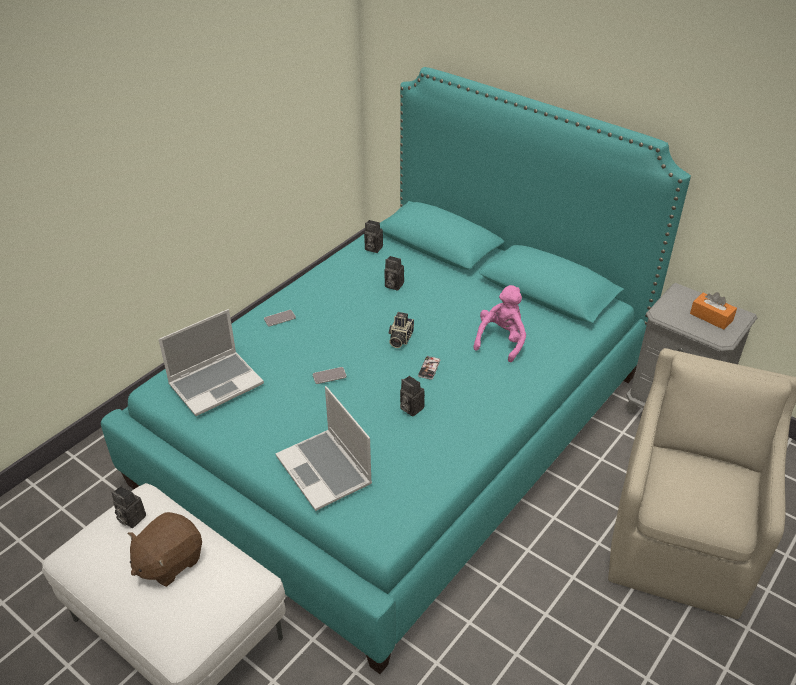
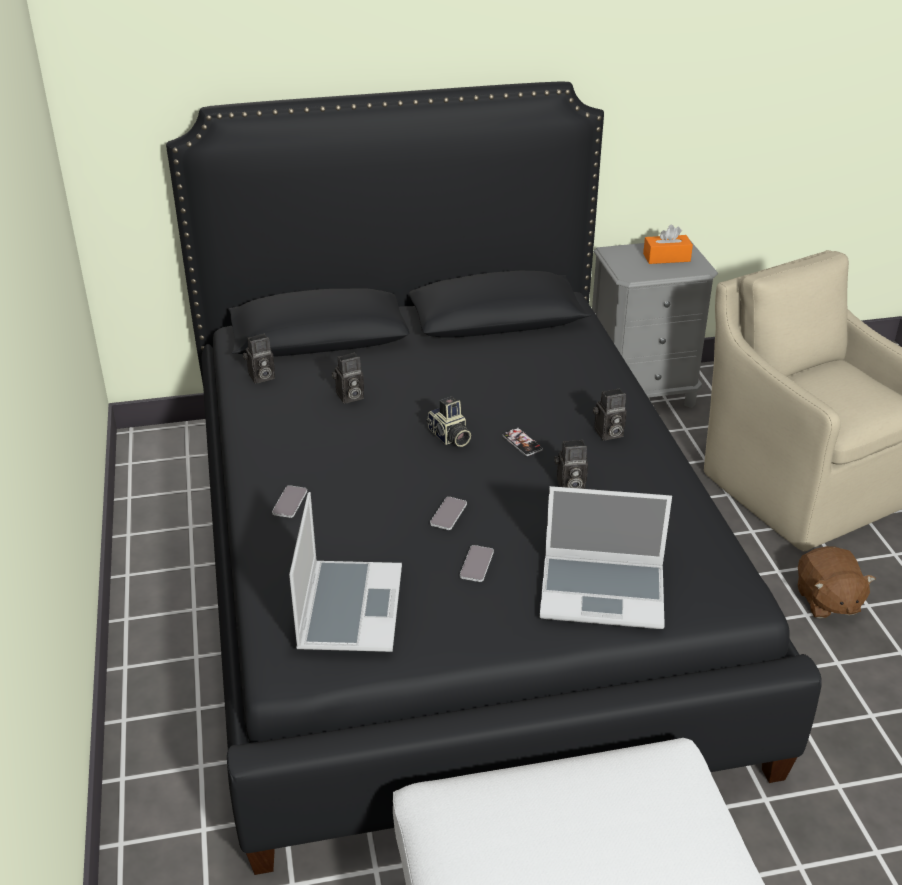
camera: 50 degrees left, 5 degrees down
turquoise bed [101,67,691,674] -> black bed [166,81,822,875]
camera [111,485,146,528] -> camera moved to [593,388,627,440]
brown plush toy [128,512,202,587] -> brown plush toy moved to [798,546,876,619]
pink plush toy [473,285,526,362] -> none
none -> phone [460,545,494,582]

